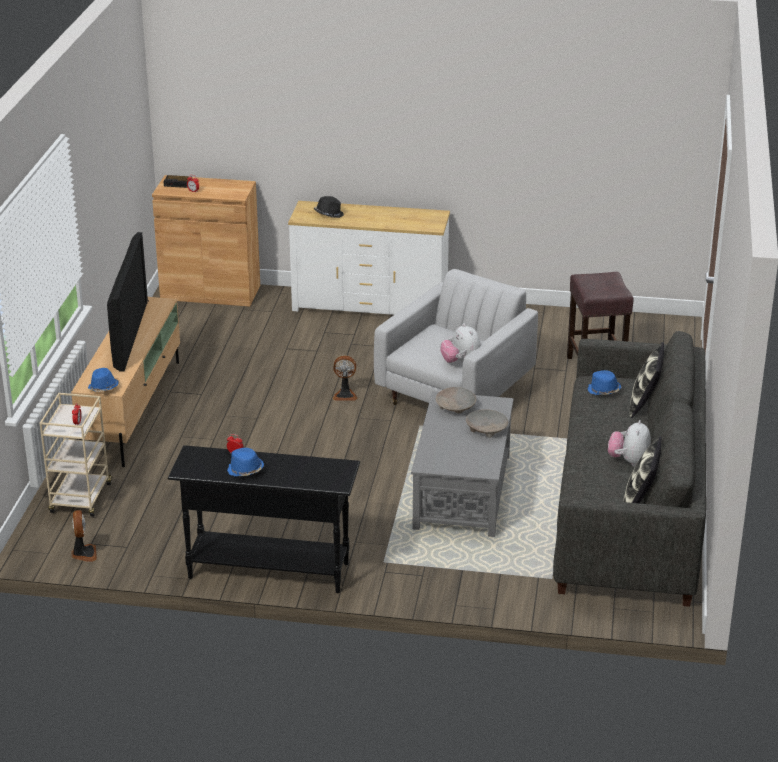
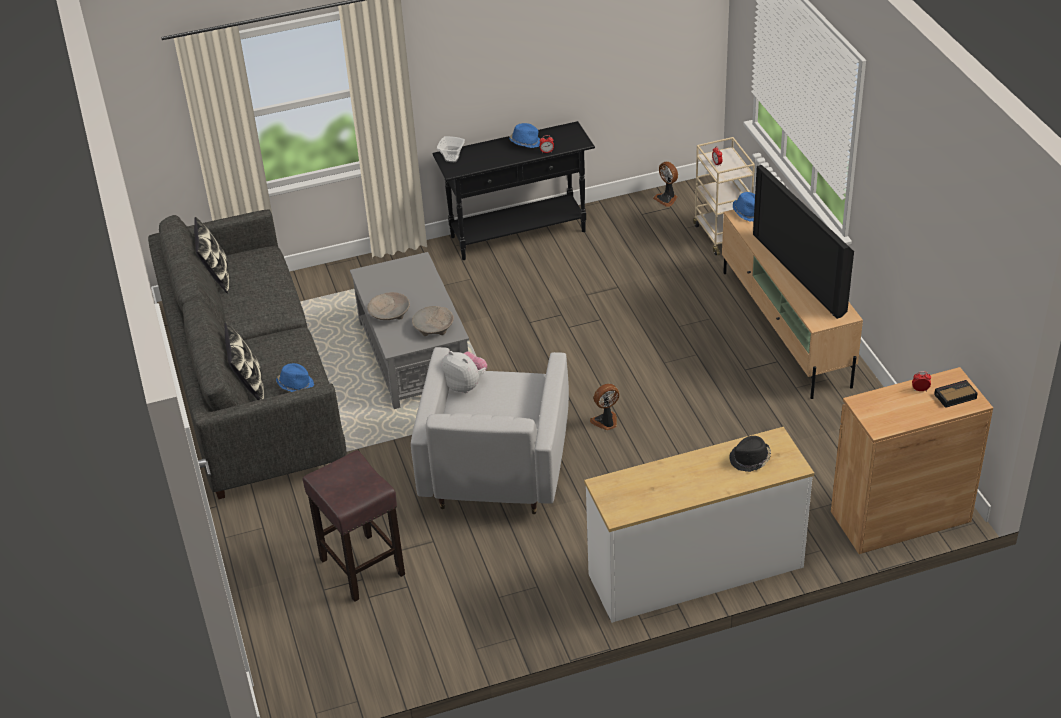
camera: 155 degrees right, 10 degrees up
plush toy [608,420,651,467] -> none
none -> bowl [437,136,465,162]

